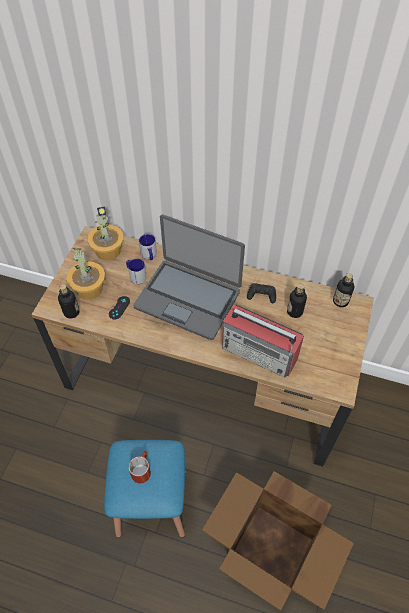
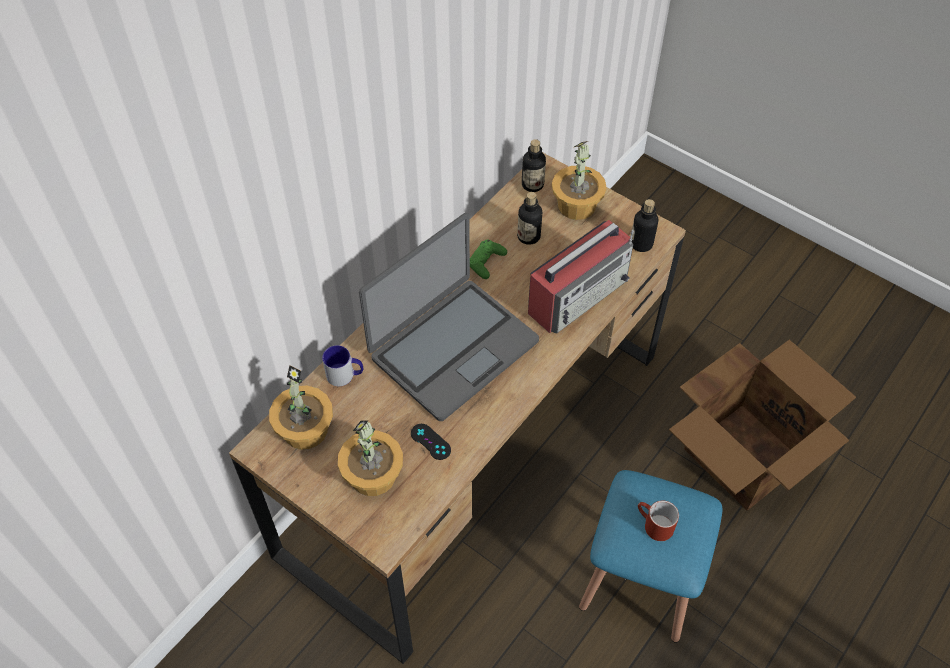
camera: 70 degrees left, 0 degrees up
bottle [58,284,80,318] -> bottle moved to [632,199,658,252]
mug [126,259,147,284] -> none
black game controller [247,283,276,303] -> green game controller [470,240,507,279]
none -> potted plant [552,141,607,220]

